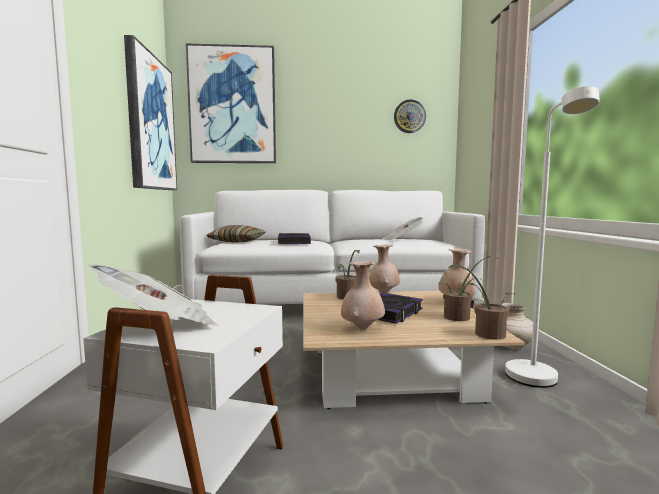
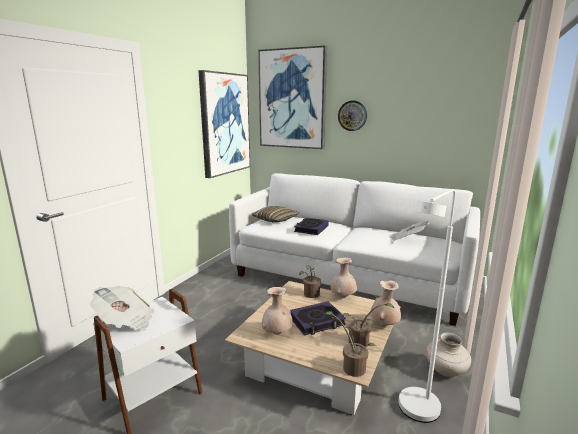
camera: 30 degrees right, 10 degrees up
wall clock [394,100,426,133] -> wall clock moved to [338,101,367,131]

